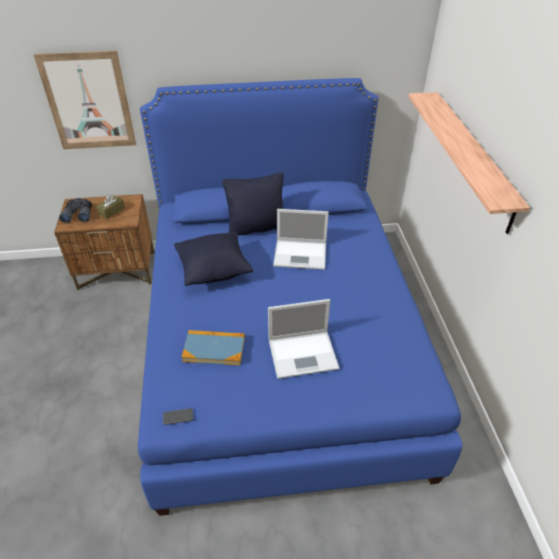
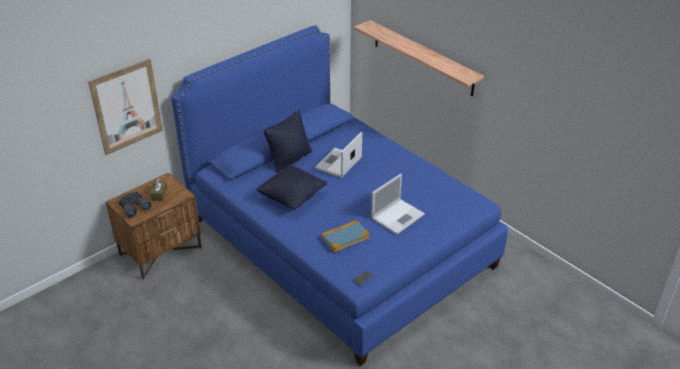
camera: 35 degrees left, 5 degrees down
laptop [273,209,329,270] -> laptop turned 150 degrees clockwise [315,132,362,178]

